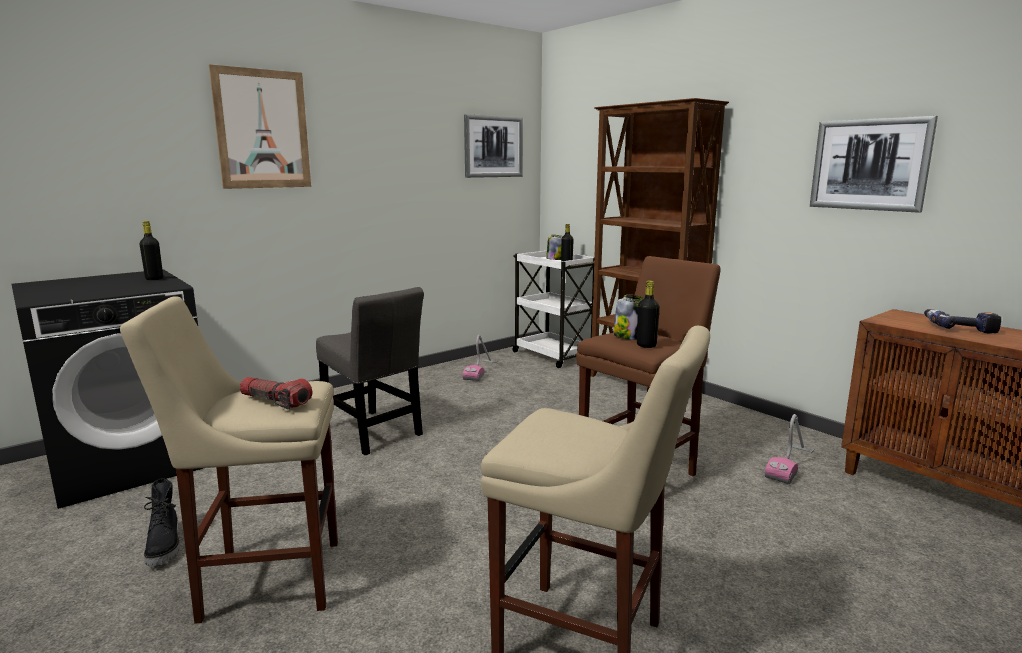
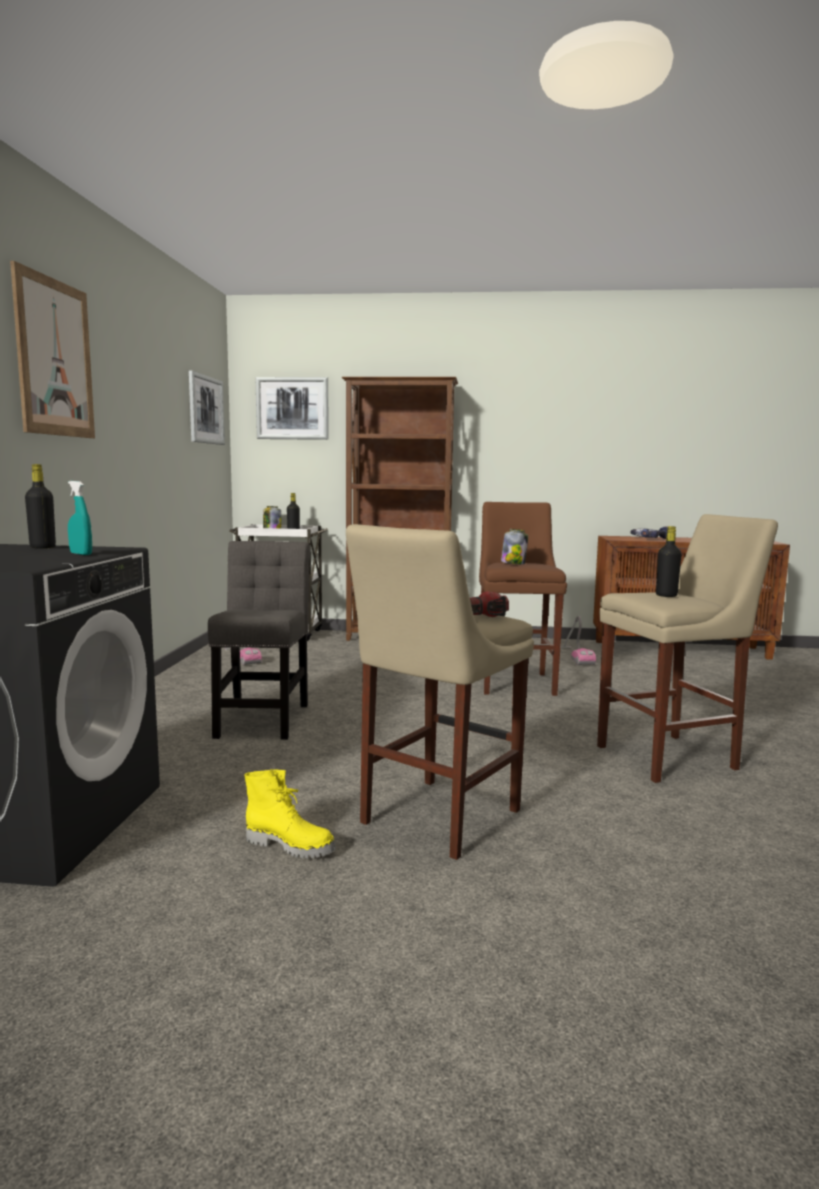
camera: 45 degrees left, 5 degrees down
black boot [144,478,180,566] -> yellow boot [244,769,336,859]
grey chair [316,287,424,455] -> grey chair turned 90 degrees counterclockwise [208,541,310,740]
black bottle [637,281,660,348] -> black bottle moved to [656,526,682,597]
picture [810,116,938,213] -> picture moved to [256,377,329,440]
none -> turquoise spray bottle [68,481,92,555]

